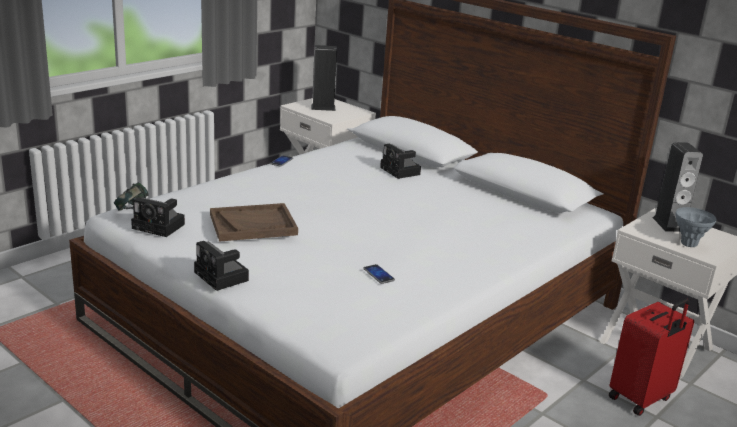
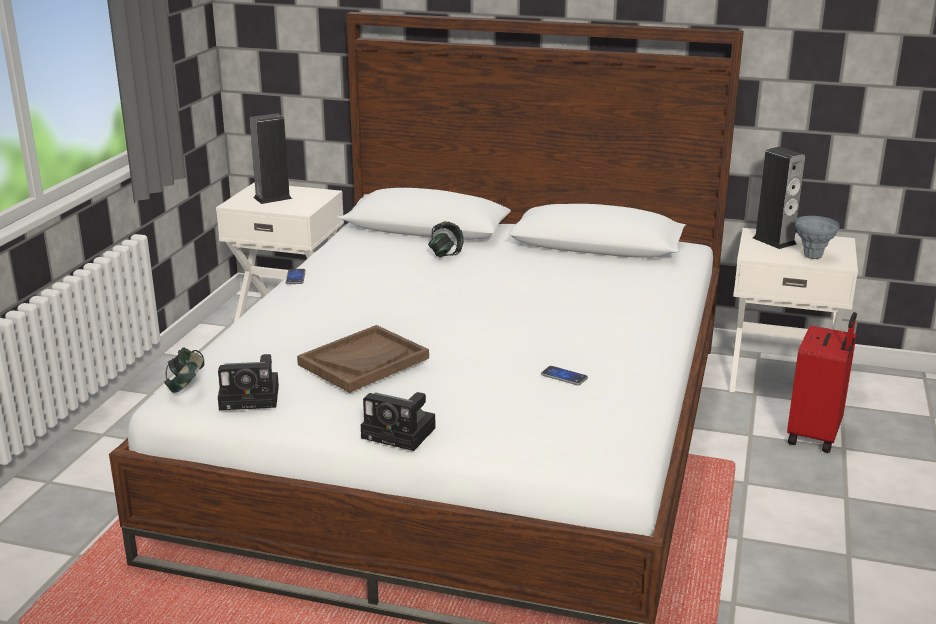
camera: 25 degrees left, 0 degrees up
camera [380,144,421,179] -> headphones [428,221,464,258]

